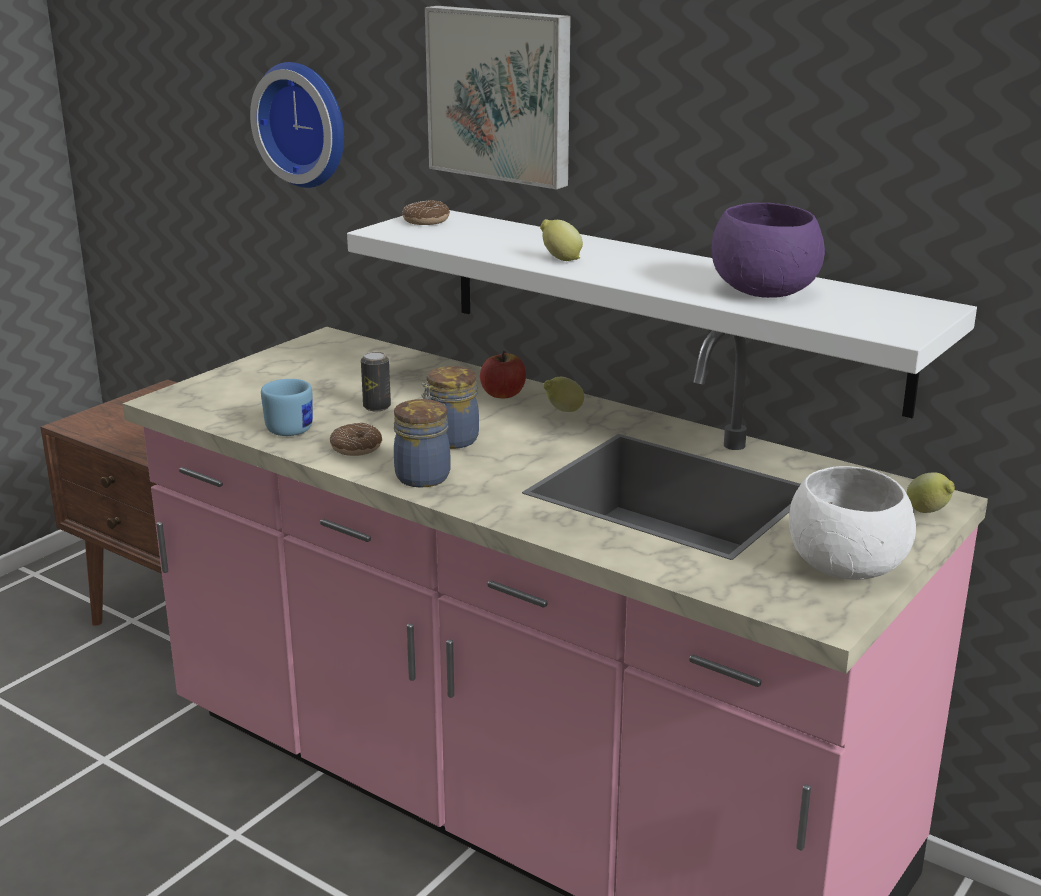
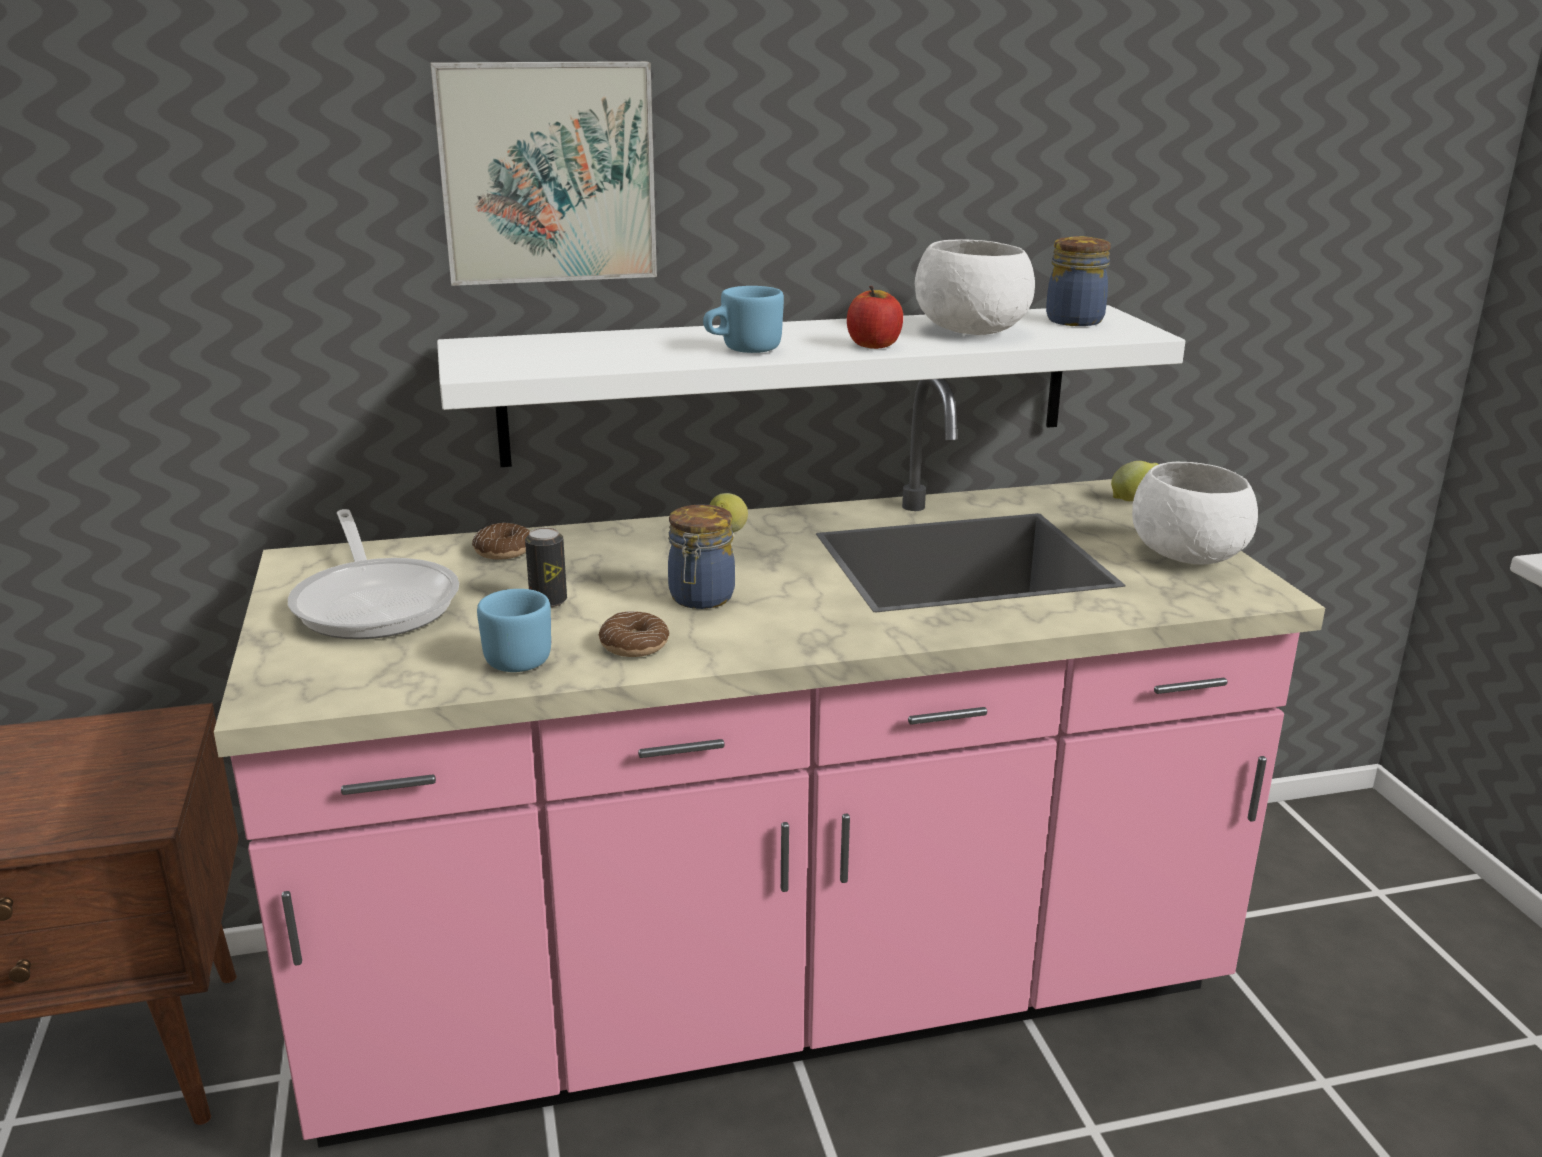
camera: 50 degrees left, 0 degrees up
wall clock [250,62,344,188] -> none
jar [394,399,451,488] -> jar moved to [1046,236,1111,326]
donut [402,200,450,225] -> donut moved to [472,523,530,560]
apple [480,351,526,398] -> apple moved to [847,286,903,349]
lemon [540,219,583,261] -> blue mug [703,286,784,353]
purple bowl [711,203,825,298] -> white bowl [915,239,1035,335]
none -> frying pan [288,509,459,639]

